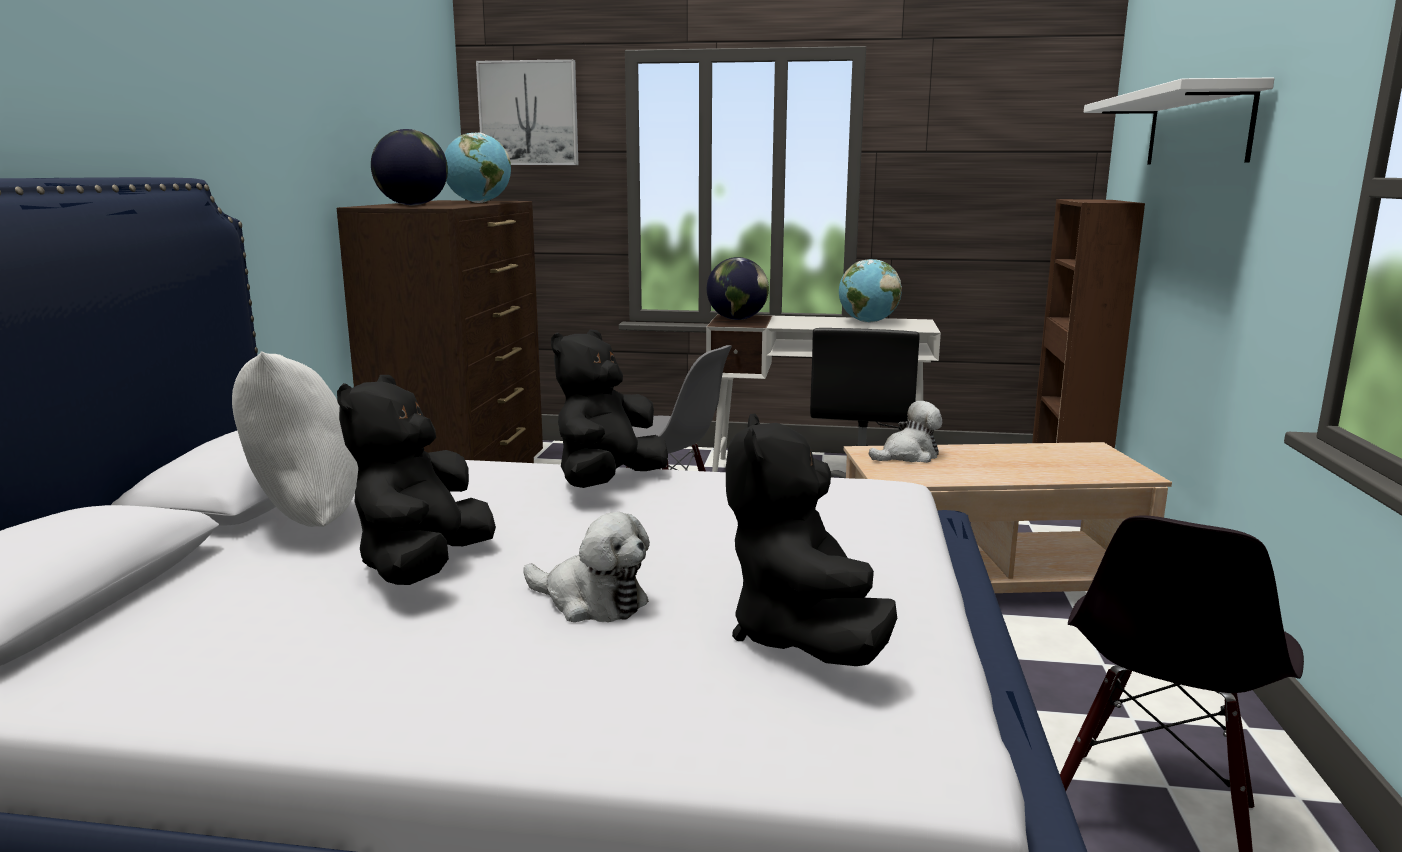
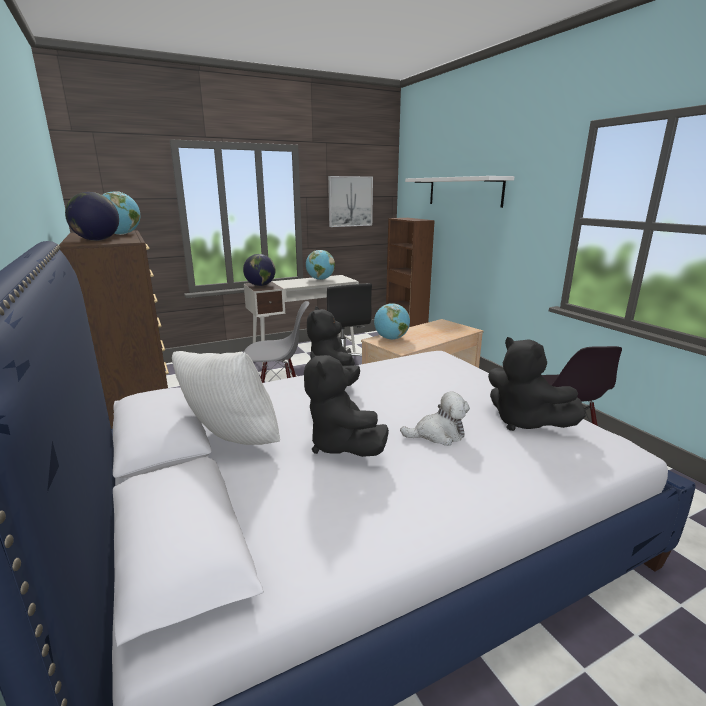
camera: 35 degrees left, 5 degrees up
picture [476,59,578,165] -> picture moved to [328,176,373,227]
plush toy [869,401,942,463] -> globe [374,303,410,340]

